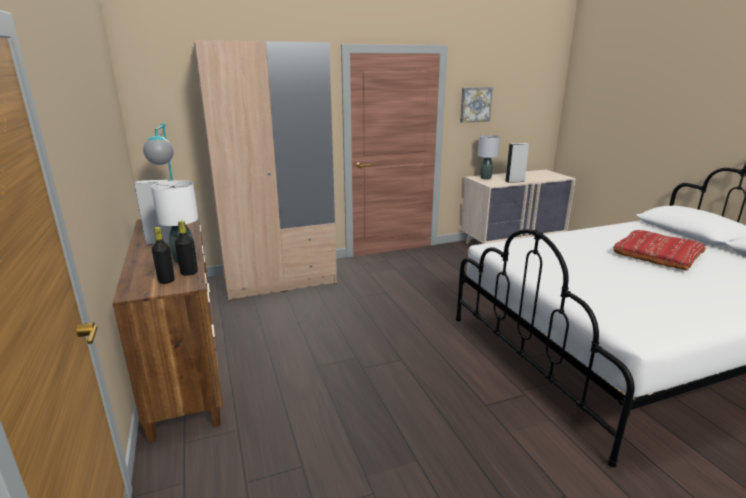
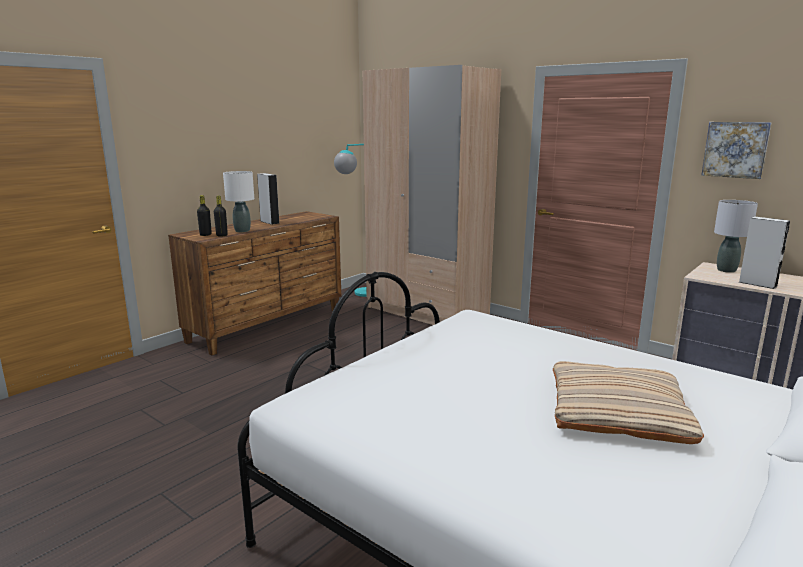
camera: 60 degrees right, 5 degrees down
red pillow [613,230,706,270] -> beige pillow [553,361,704,444]

